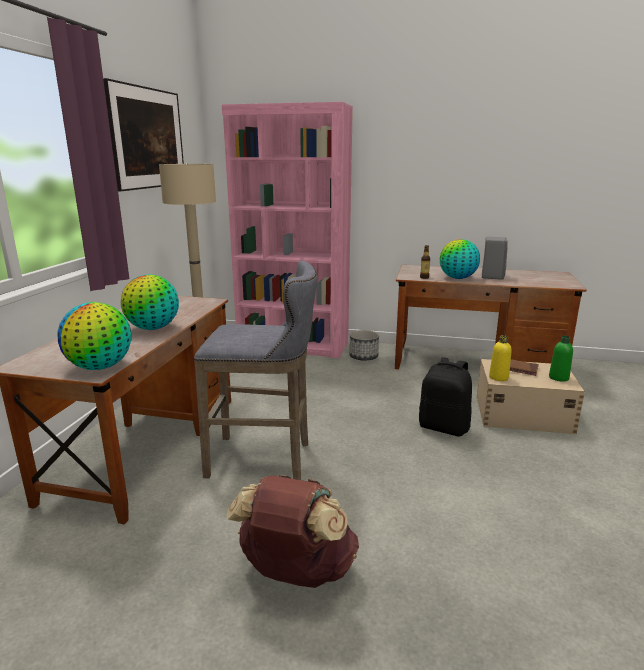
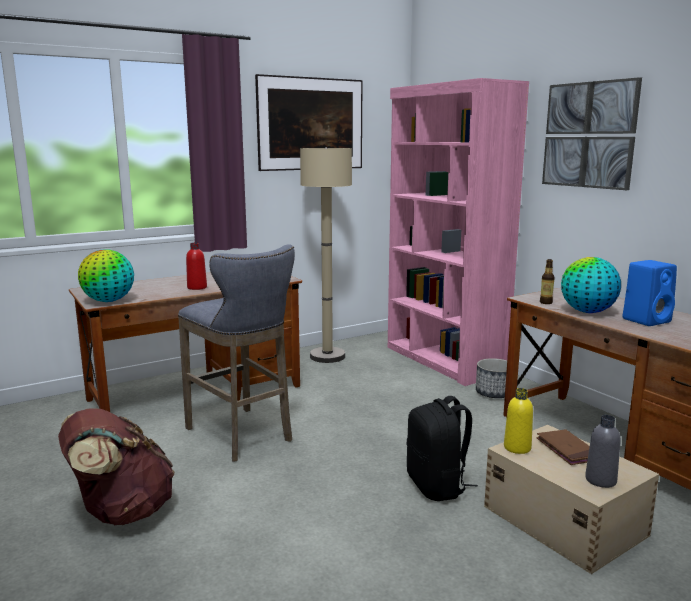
camera: 45 degrees right, 5 degrees down
globe [121,274,179,330] -> red bottle [186,243,207,290]
grey speaker [482,237,508,280] -> blue speaker [622,260,677,326]
green bottle [549,336,573,382] -> grey bottle [585,415,621,488]
none -> picture [542,77,642,190]

